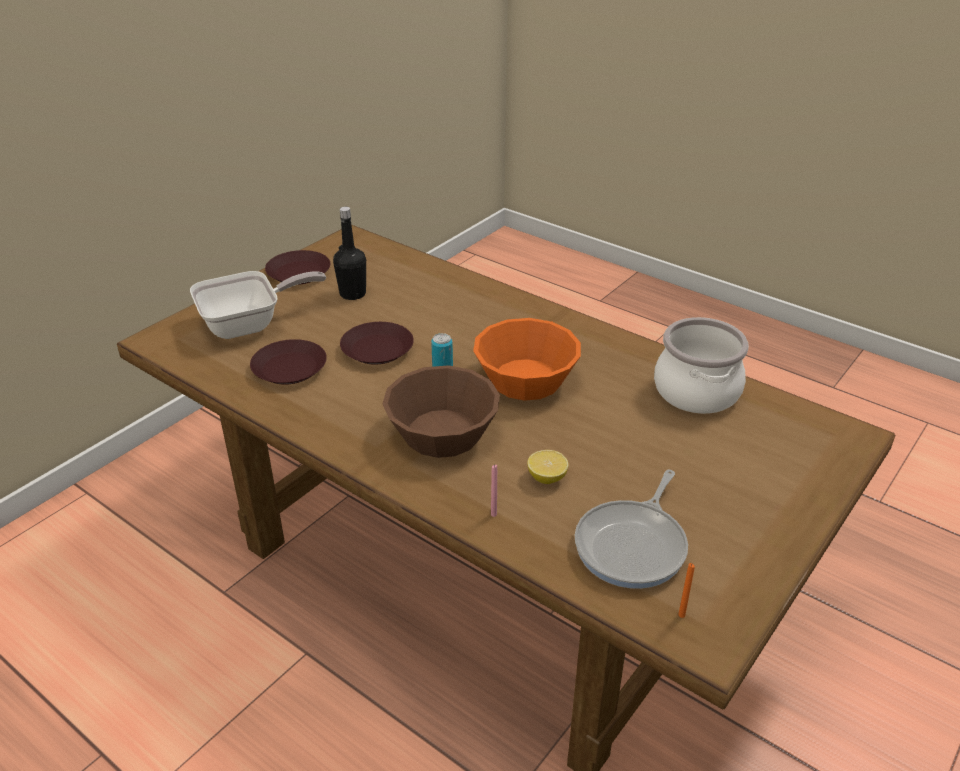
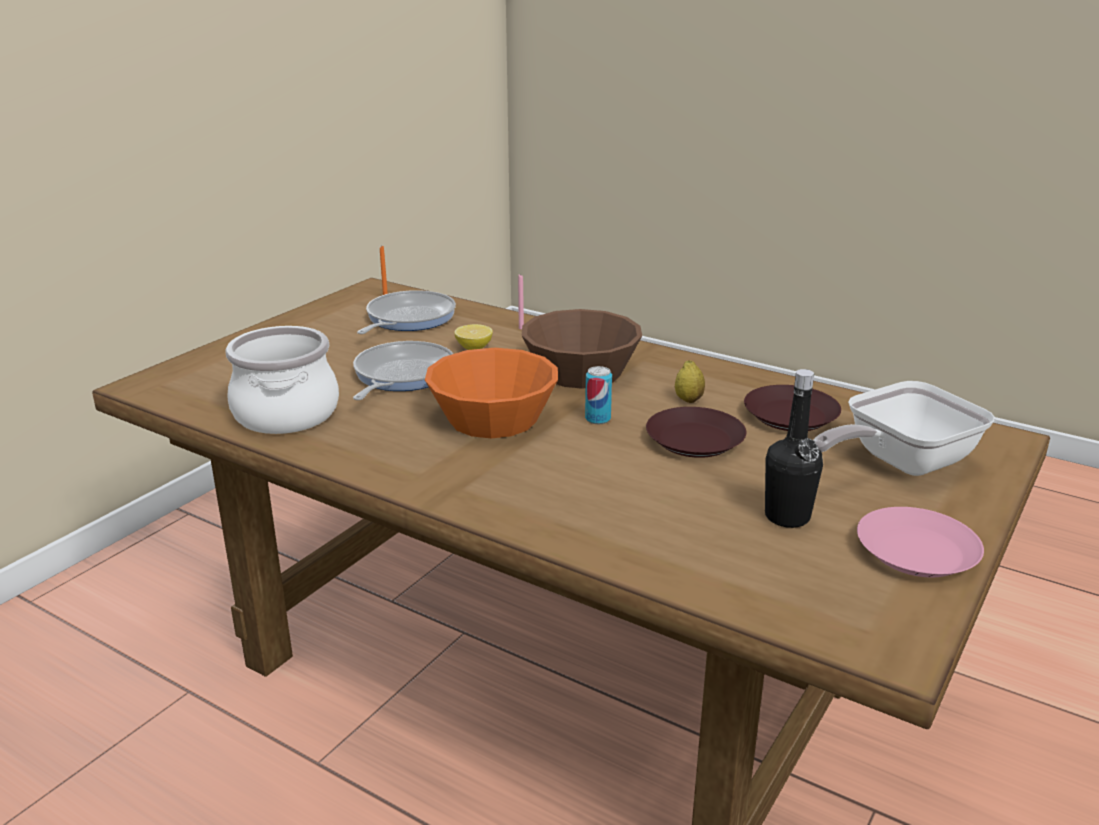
camera: 175 degrees right, 10 degrees down
brown plate [265,250,330,285] -> pink plate [857,507,984,577]
none -> frying pan [353,341,453,400]
none -> lemon [675,360,705,403]

